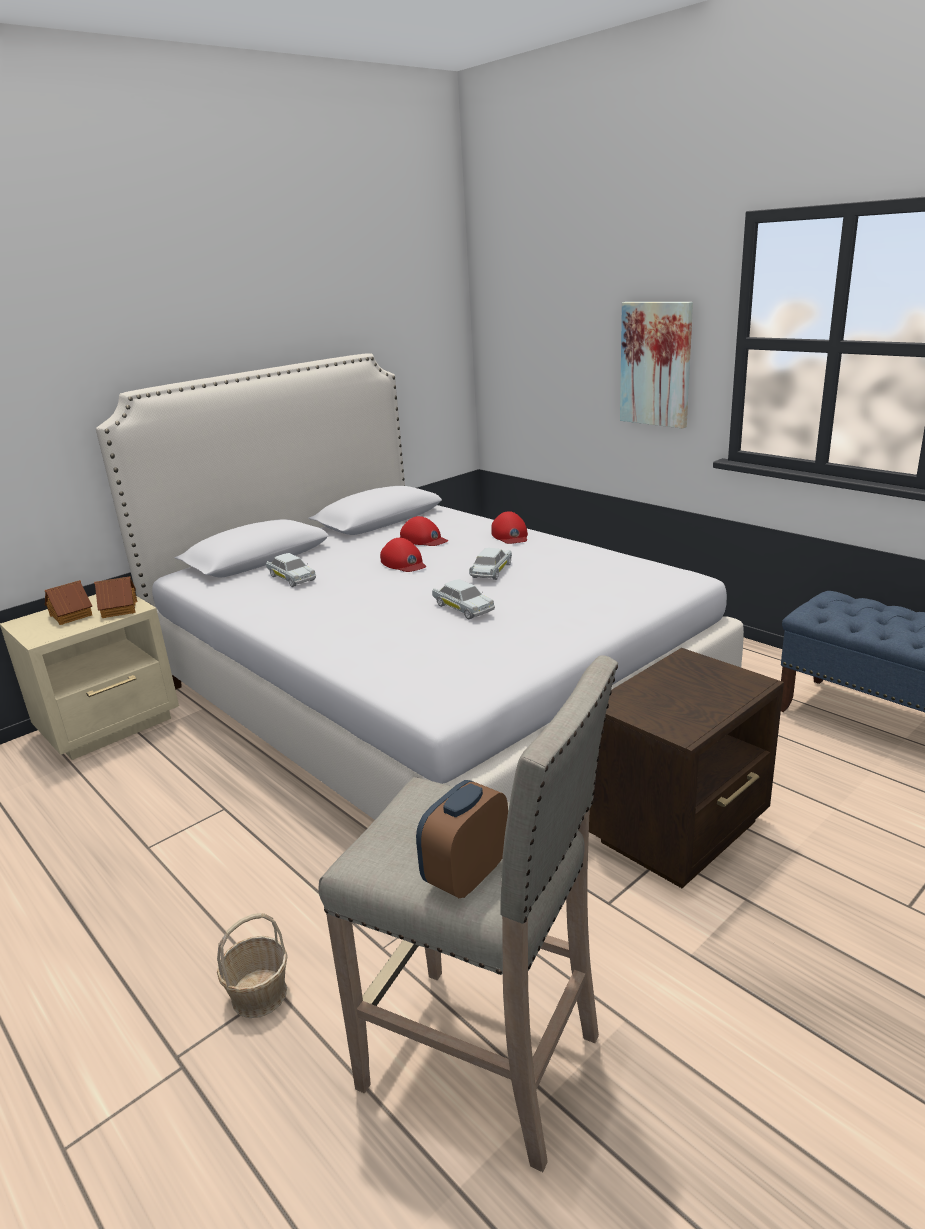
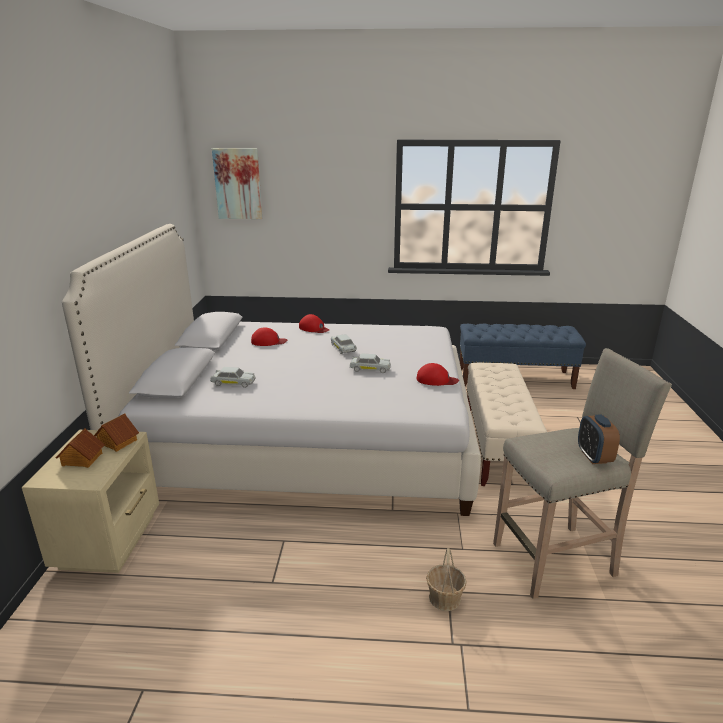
camera: 45 degrees left, 0 degrees up
red cap [380,538,426,572] -> red cap moved to [416,363,459,386]
brown nightstand [589,648,784,888] -> beige bench [467,363,547,486]
picture [620,302,693,429] -> picture moved to [212,148,262,219]

